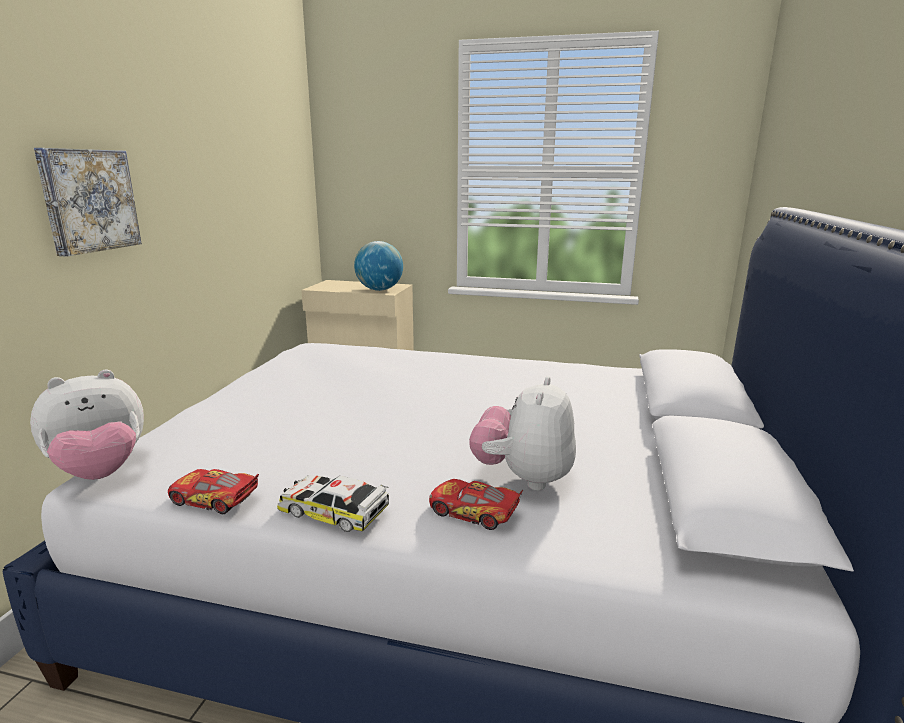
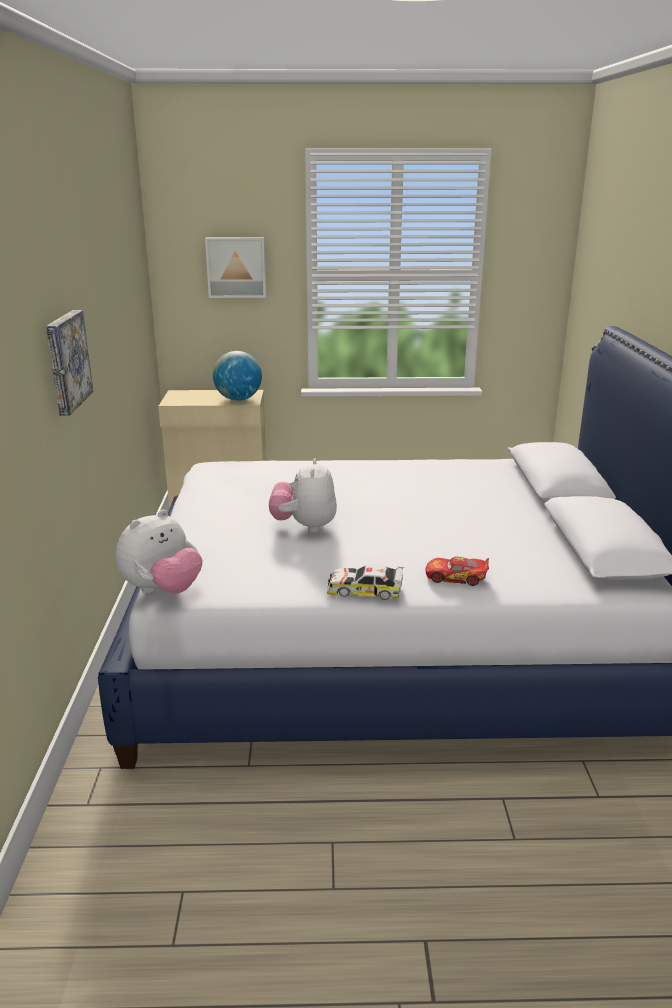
camera: 15 degrees left, 5 degrees up
toy car [168,469,259,514] -> none
plush toy [469,376,576,490] -> plush toy moved to [269,458,337,533]
none -> picture [205,237,266,298]

